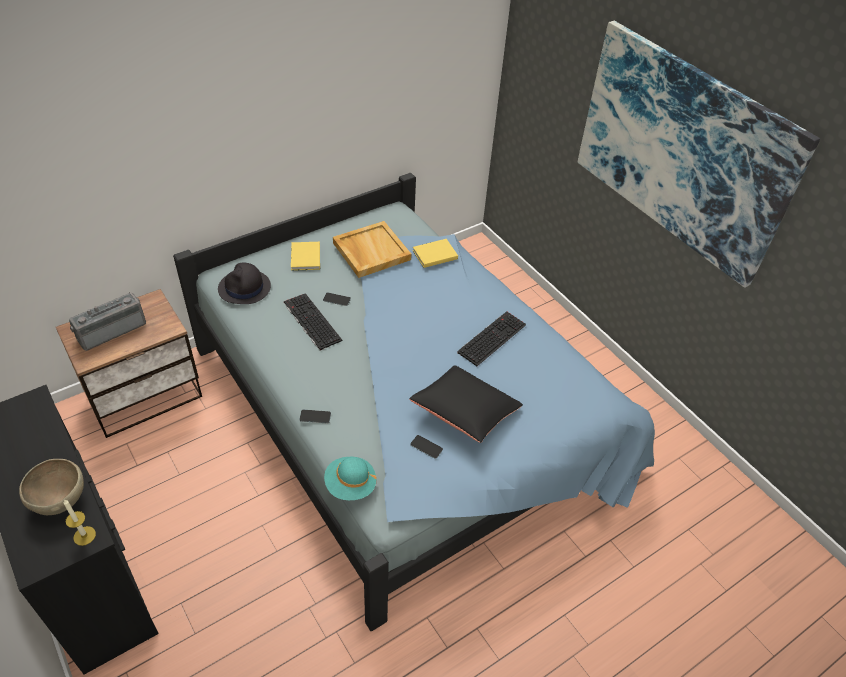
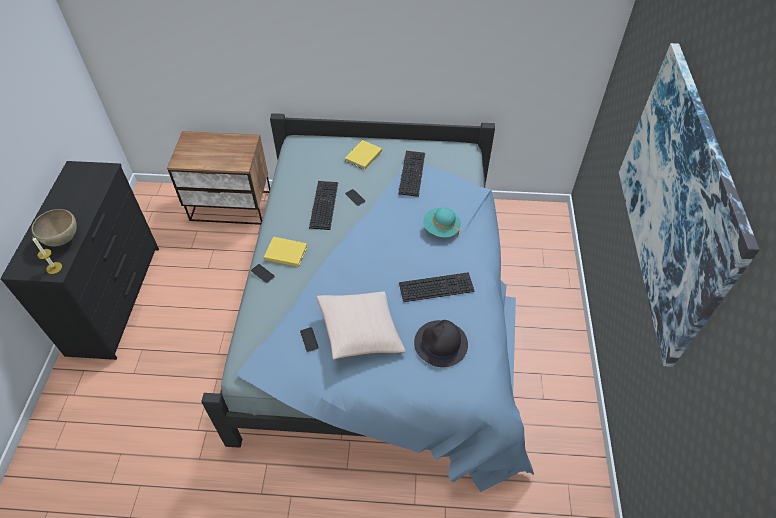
camera: 40 degrees right, 5 degrees up
radio [69,292,146,351] -> none
black hat [218,263,271,304] -> black hat moved to [414,320,468,367]
turquoise hat [324,457,377,500] -> turquoise hat moved to [423,207,461,237]
beige tray [333,221,411,278] -> keyboard [398,151,425,197]
black pillow [409,365,523,443] -> beige pillow [317,292,406,360]
yellow book [413,239,458,268] -> yellow book moved to [264,237,307,267]

